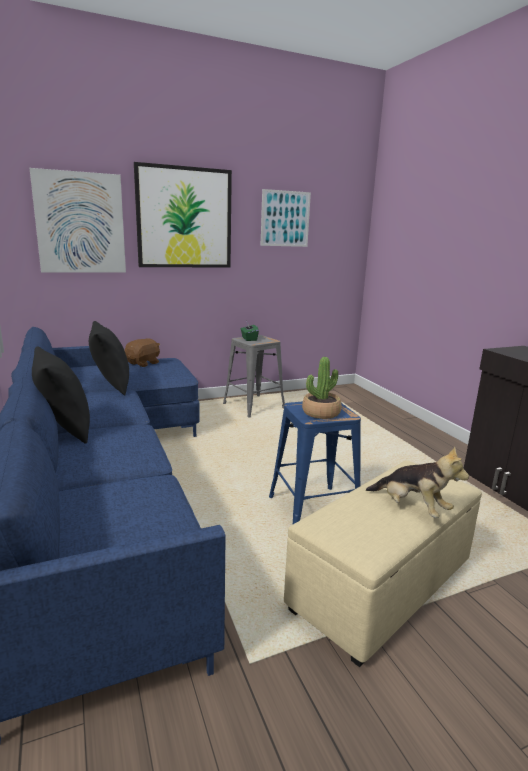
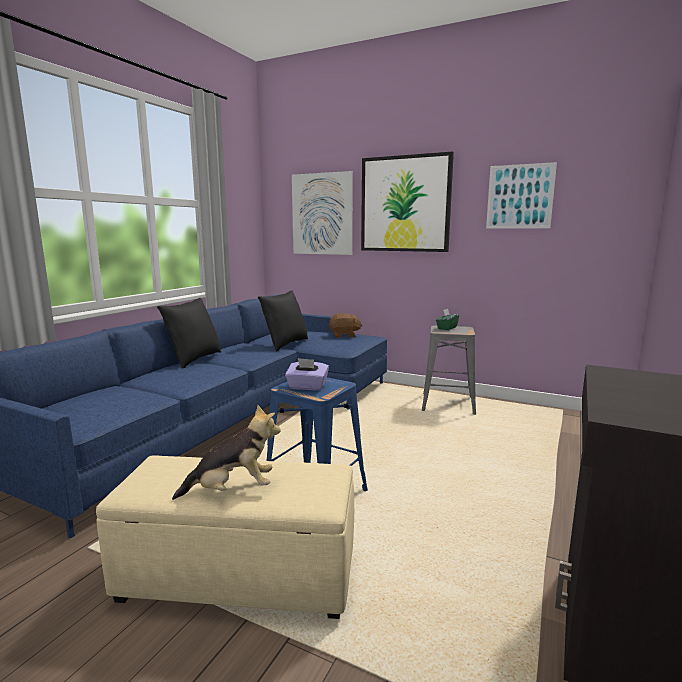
camera: 50 degrees right, 5 degrees down
potted plant [302,357,342,419] -> purple tissue box [285,358,329,391]
plush toy [366,446,469,518] -> plush toy turned 105 degrees counterclockwise [172,405,281,500]

